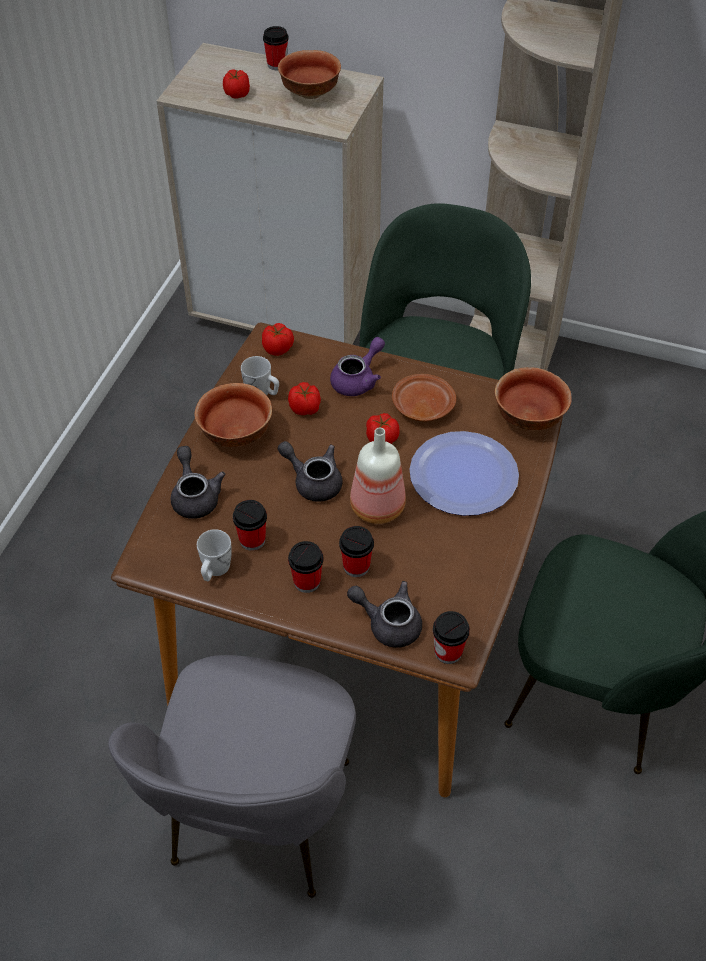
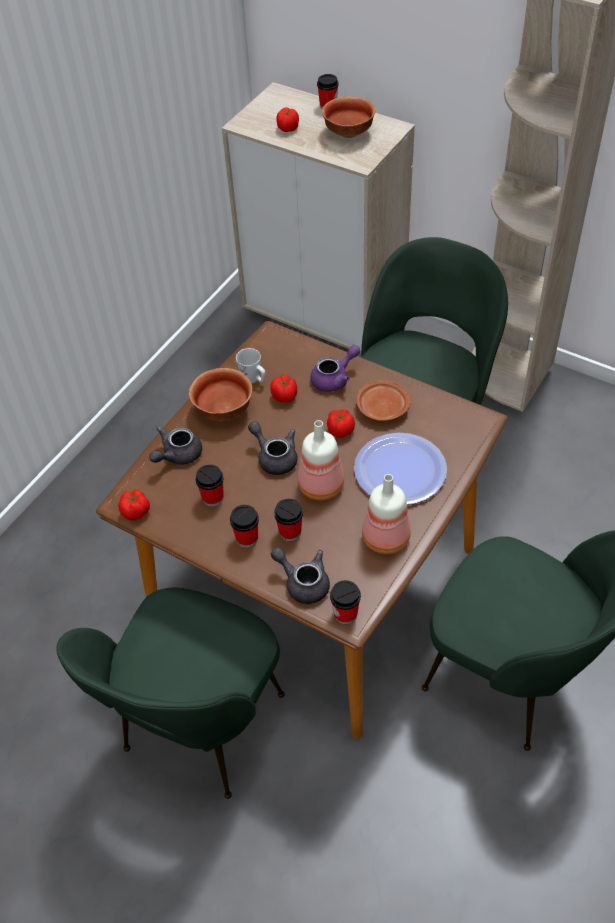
camera: 15 degrees right, 0 degrees up
grey chair [108,655,356,898] -> green chair [56,588,285,799]
grey teapot [171,446,225,519] -> grey teapot turned 135 degrees counterclockwise [149,427,202,465]
white mug [197,529,232,581] -> none
tomato [262,323,294,356] -> tomato moved to [118,490,150,520]
bowl [495,367,572,430] -> none
none -> bottle [362,474,411,554]

